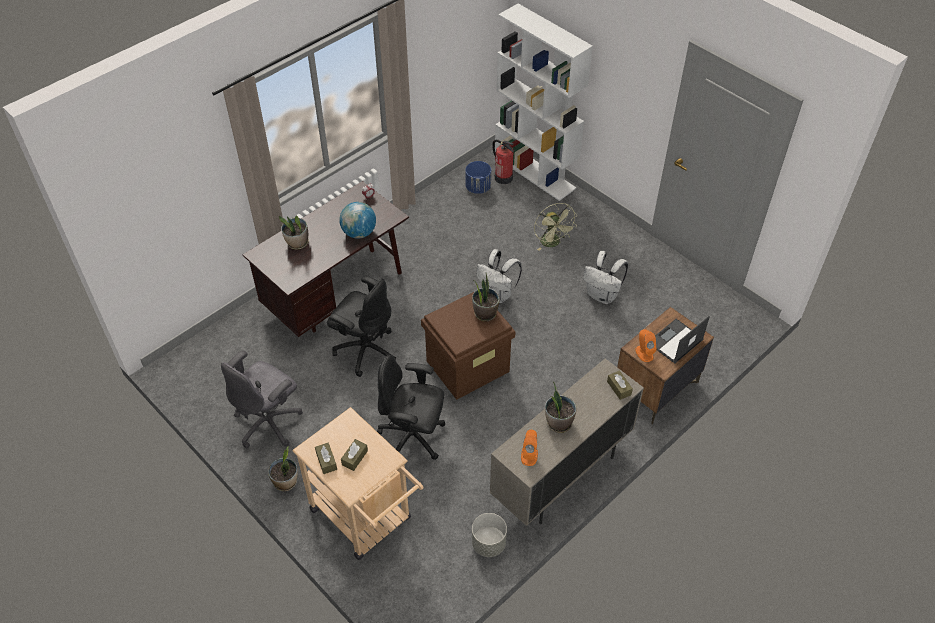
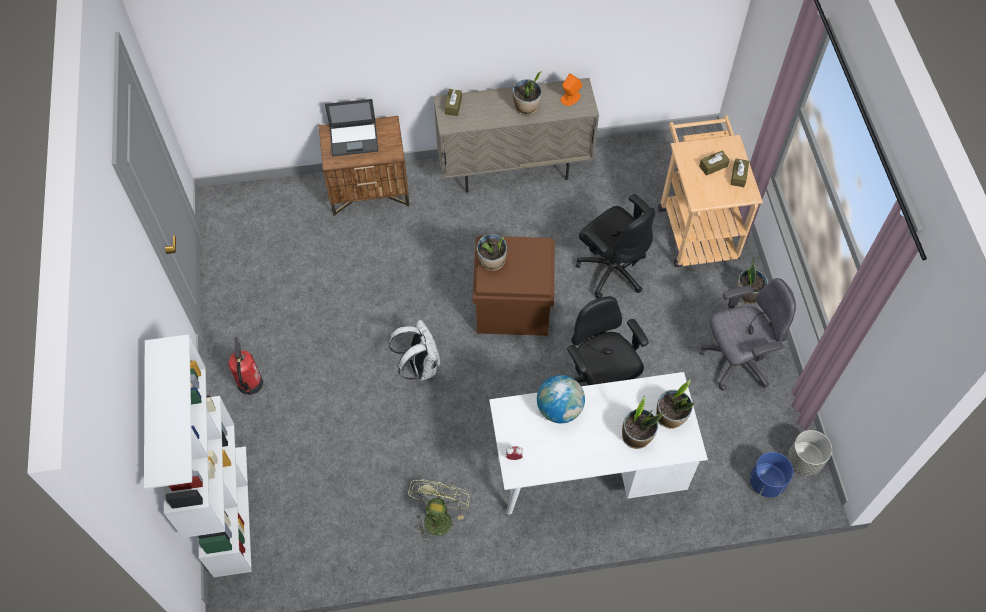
camera: 145 degrees left, 10 degrees up
brown desk [242,181,409,337] -> white desk [489,372,708,515]
blue planter [465,161,491,194] -> blue planter moved to [750,452,793,498]
grey planter [472,513,507,557] -> grey planter moved to [788,430,832,475]
fire extinguisher [492,140,514,184] -> fire extinguisher moved to [228,337,263,395]
green fan [534,203,577,251] -> green fan moved to [408,480,470,542]
white backpack [583,251,628,304] -> none
orange speaker [635,329,657,362] -> none
none -> potted plant [656,379,694,429]

